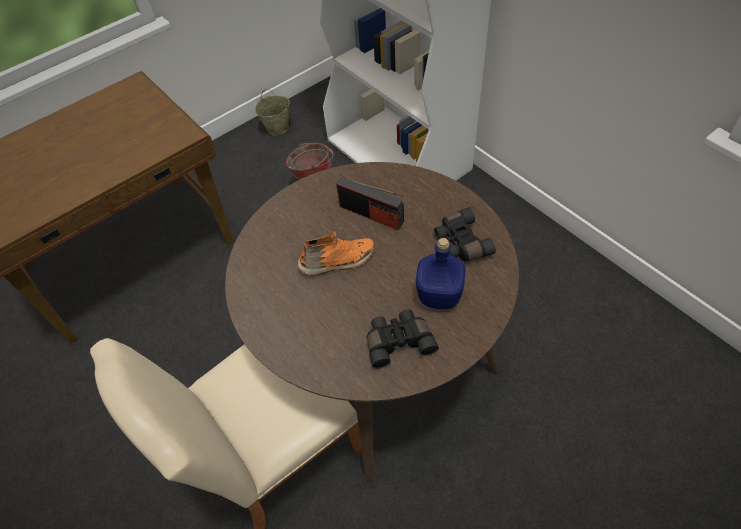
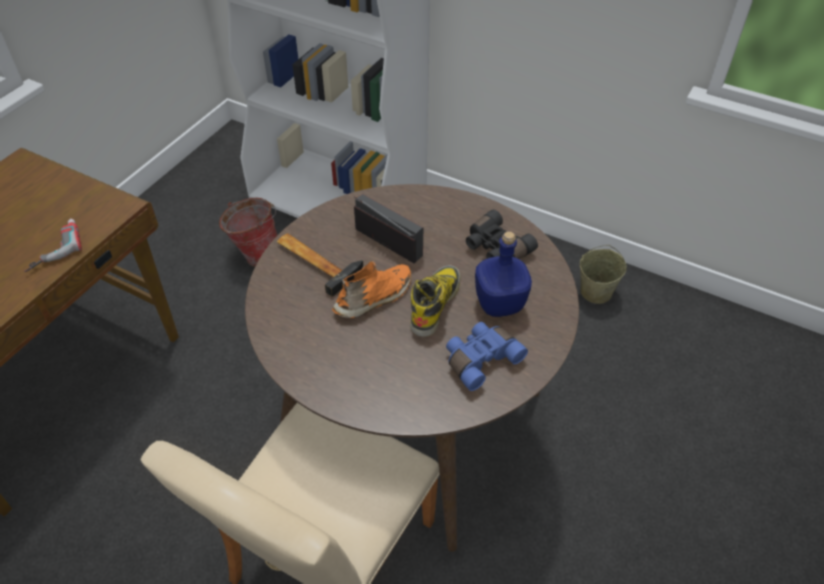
camera: 25 degrees left, 5 degrees down
beige bucket [255,89,290,136] -> beige bucket moved to [580,245,627,304]
radio [336,177,404,230] -> radio turned 150 degrees counterclockwise [354,194,423,263]
black binoculars [367,309,439,369] -> blue binoculars [446,322,528,391]
none -> power drill [24,218,82,272]
none -> hammer [277,233,363,297]
none -> boot [410,265,460,337]

